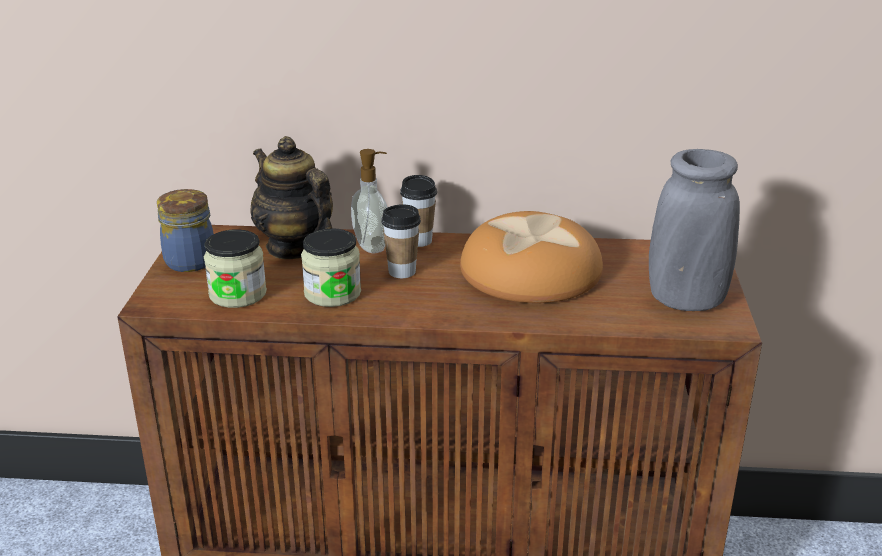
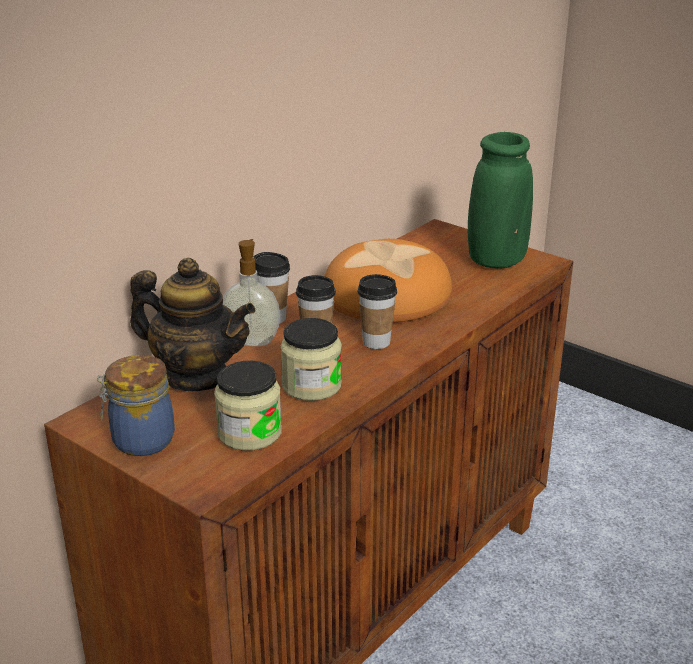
camera: 55 degrees left, 0 degrees up
teapot [251,136,333,259] -> teapot turned 150 degrees counterclockwise [130,258,256,391]
grey vase [649,149,740,311] -> green vase [468,132,533,268]
none -> cup [357,274,397,349]

